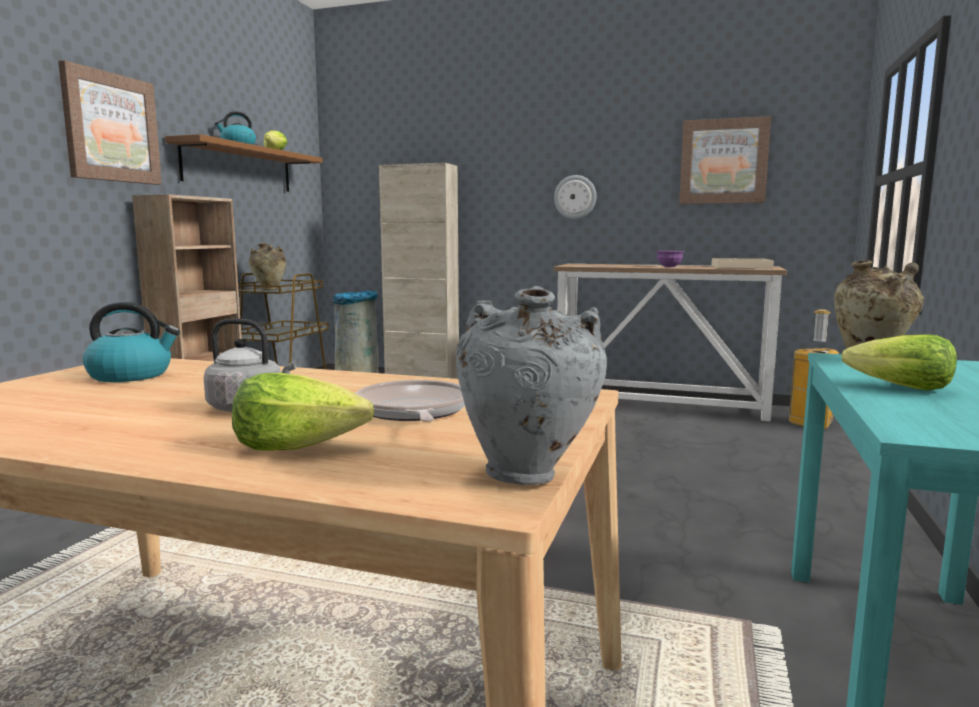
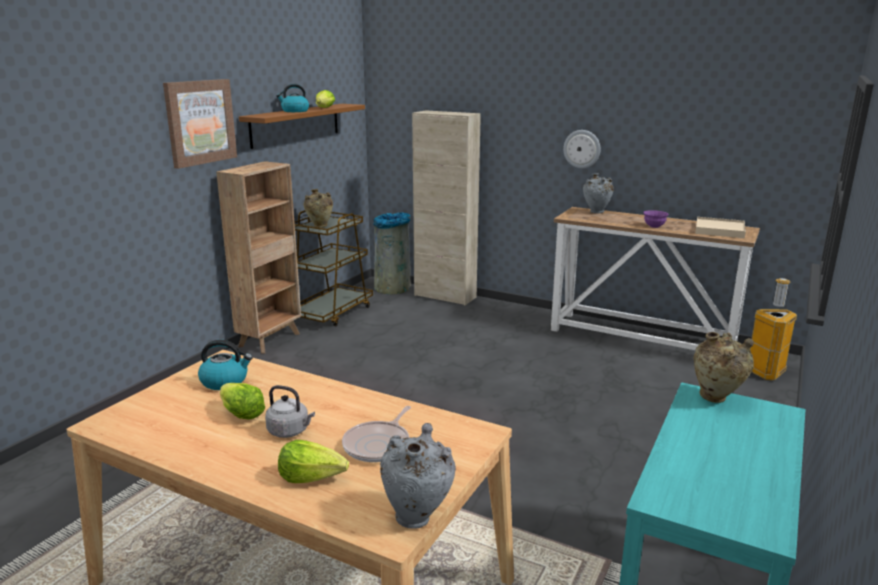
camera: 10 degrees right, 10 degrees up
frying pan [355,380,465,422] -> frying pan turned 150 degrees counterclockwise [342,406,411,462]
picture [679,116,771,204] -> none
lettuce [841,334,957,391] -> lettuce moved to [220,383,265,420]
none -> grey vase [583,173,614,213]

